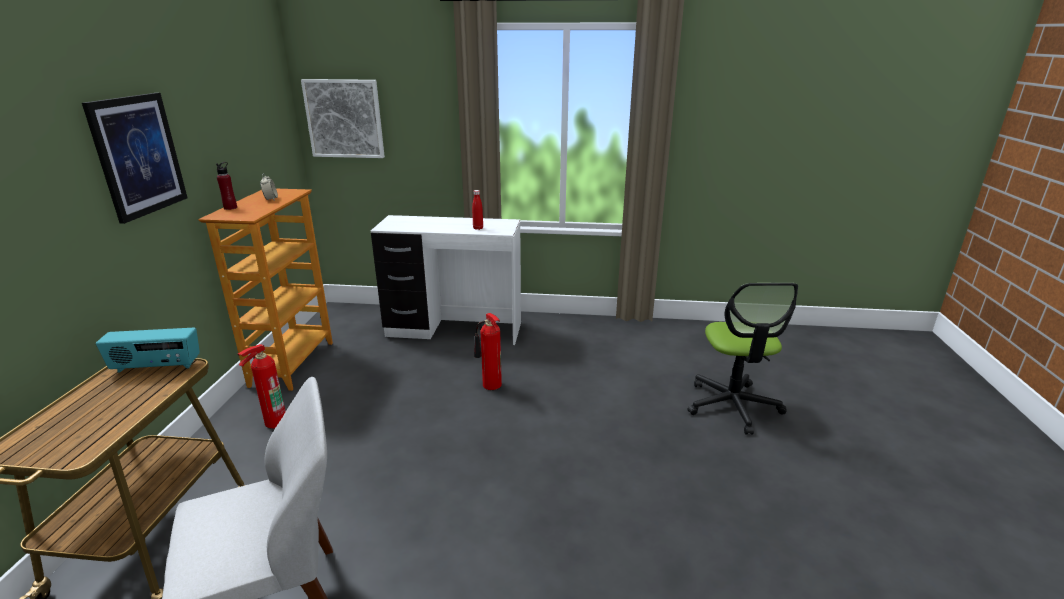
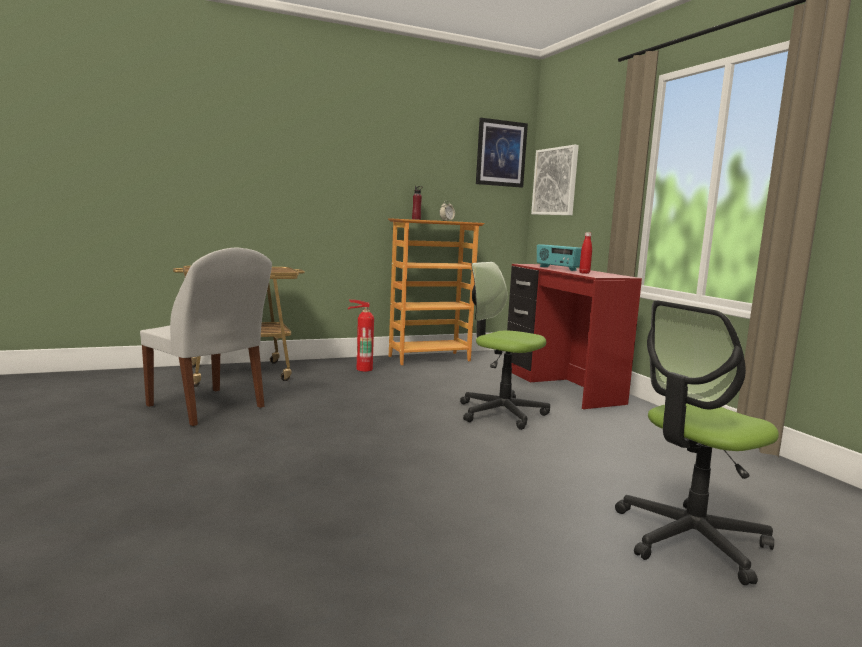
camera: 60 degrees right, 15 degrees down
picture [82,93,188,224] -> picture moved to [476,118,528,188]
radio [96,328,200,373] -> radio moved to [537,245,582,271]
white desk [371,215,521,345] -> red desk [507,264,642,410]
fire extinguisher [474,313,502,390] -> office chair [460,262,550,430]

